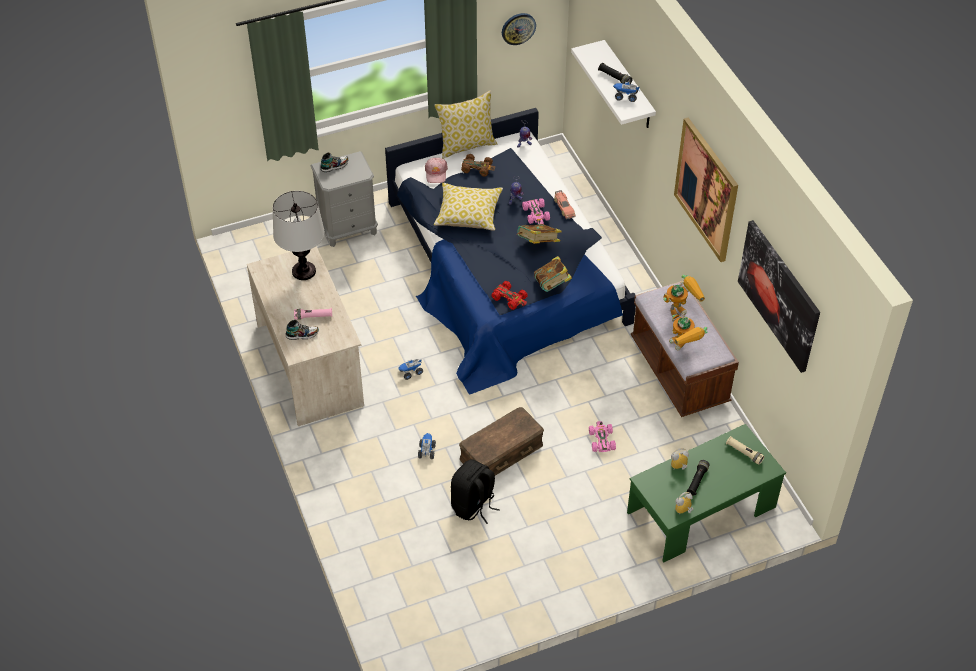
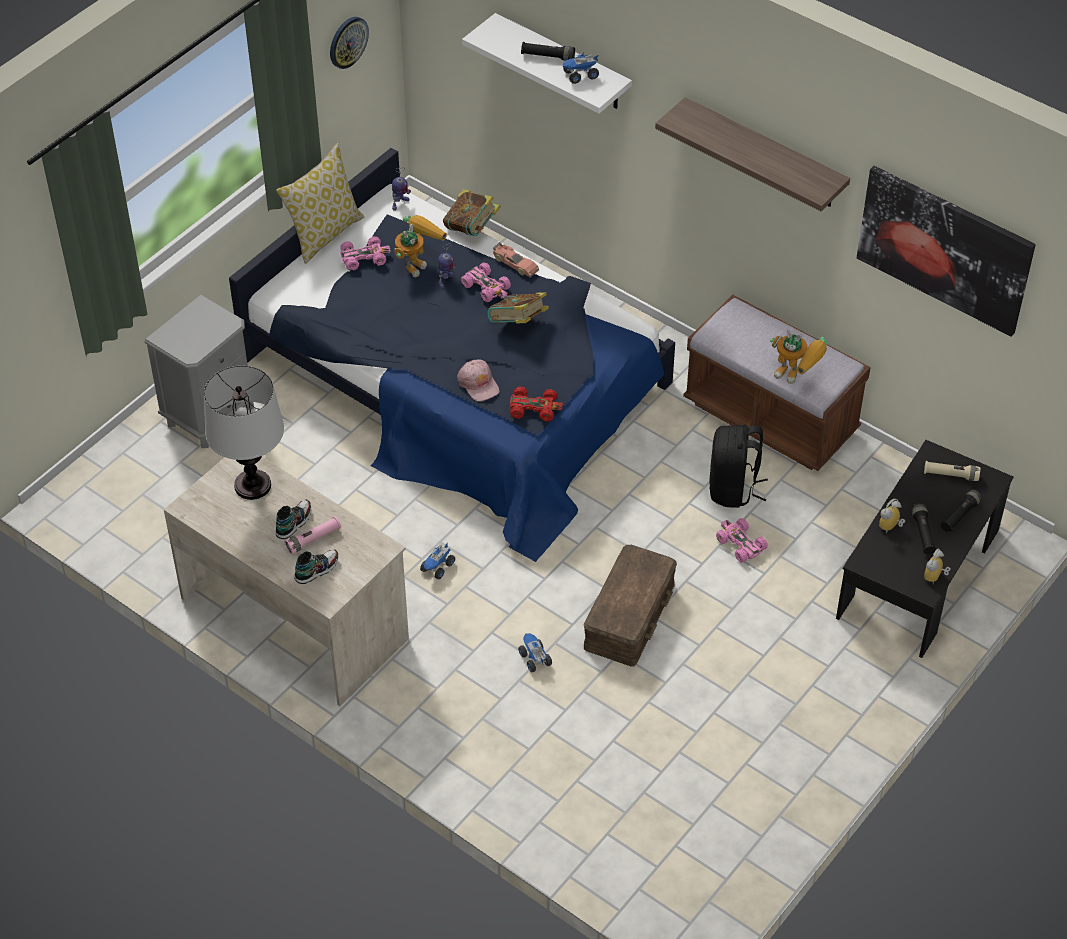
camera: 30 degrees left, 0 degrees up
shoe [320,152,349,172] -> shoe moved to [276,499,311,539]
pink cap [425,158,448,183] -> pink cap moved to [457,359,499,401]
pillow [434,183,503,231] -> none
black backpack [451,459,500,524] -> black backpack moved to [709,425,768,508]
brown toy car [461,154,495,177] -> pink toy car [340,236,391,271]
book [534,256,572,292] -> book moved to [443,189,501,236]
green coffee table [627,424,786,563] -> black coffee table [836,440,1013,658]
toy robot [663,275,705,318] -> toy robot moved to [394,215,447,278]
picture [674,117,738,262] -> shelf [655,97,850,211]
none -> black flashlight [941,489,982,532]

